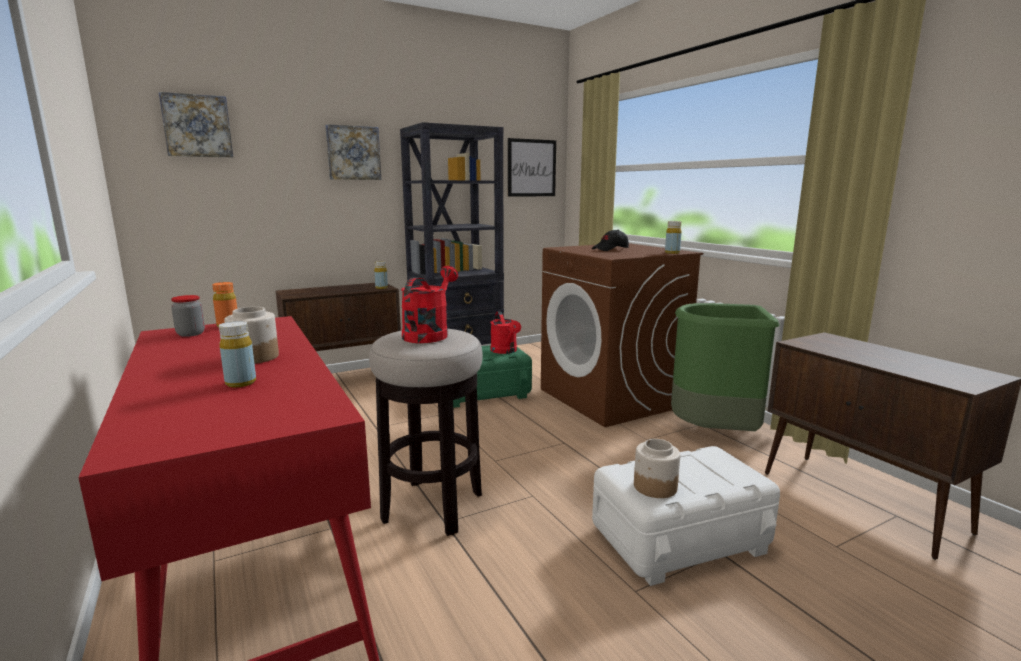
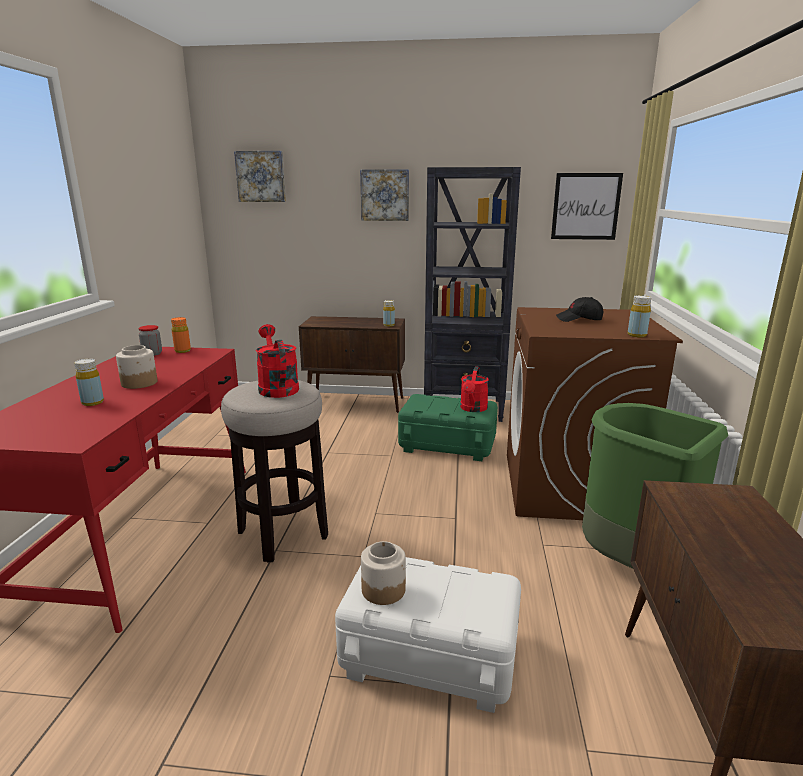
camera: 35 degrees right, 5 degrees up
red watering can [401,266,458,343] -> red watering can turned 75 degrees counterclockwise [256,324,299,398]

